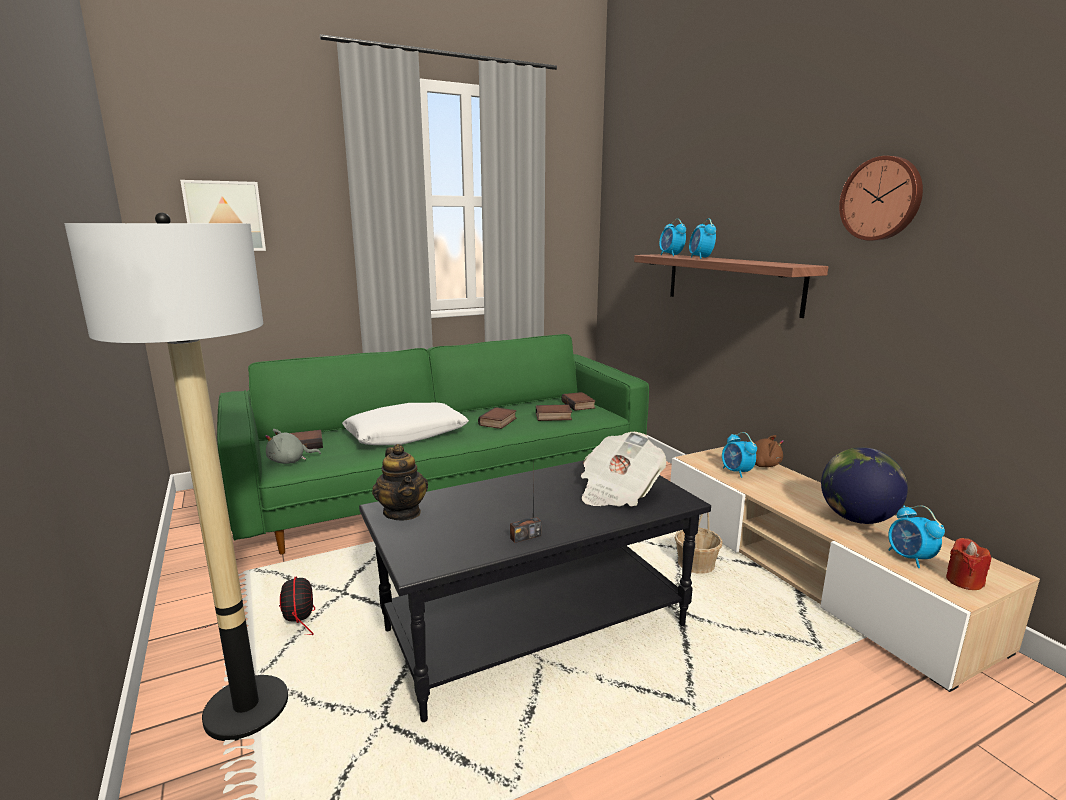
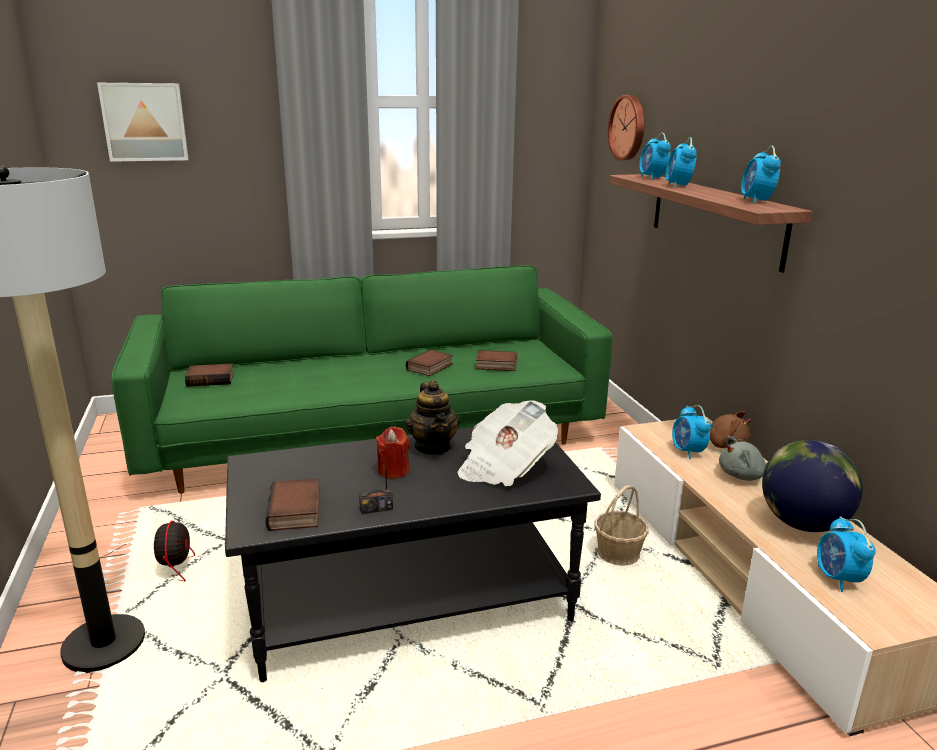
camera: 10 degrees right, 5 degrees up
grey plush toy [265,429,321,464] -> grey plush toy moved to [719,436,768,481]
white pillow [342,402,469,445] -> none
teapot [372,444,428,521] -> teapot moved to [406,380,460,455]
book [561,392,596,411] -> book moved to [265,479,320,531]
wall clock [839,156,923,241] -> wall clock moved to [608,95,644,160]
red candle [946,538,991,590] -> red candle moved to [376,426,409,479]
none -> alarm clock [741,145,781,204]

